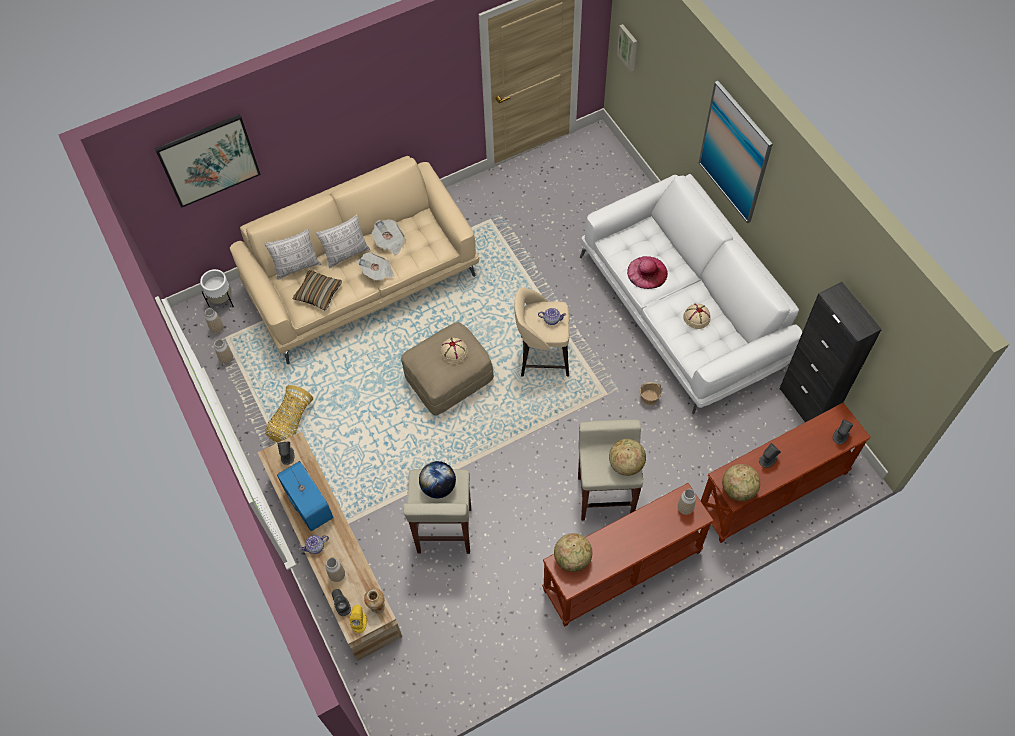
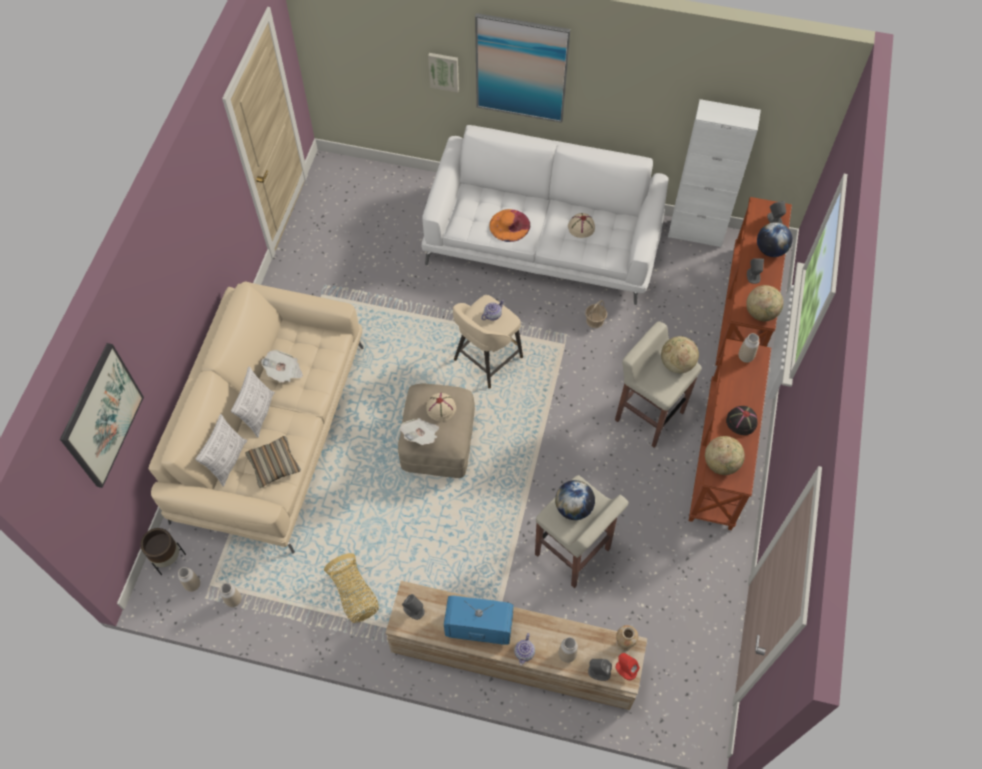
camera: 50 degrees left, 0 degrees up
white planter [200,269,234,308] -> brown planter [140,528,186,575]
yellow speaker [350,605,367,633] -> red speaker [616,653,640,680]
newspaper [358,252,394,281] -> newspaper moved to [400,418,439,445]
picture [617,24,637,72] -> picture moved to [428,53,459,93]
pink hat [627,256,668,289] -> orange hat [489,209,530,242]
black cabinet [779,282,882,422] -> white cabinet [668,99,761,248]
none -> black hat [726,406,758,435]
none -> globe [757,222,793,257]

